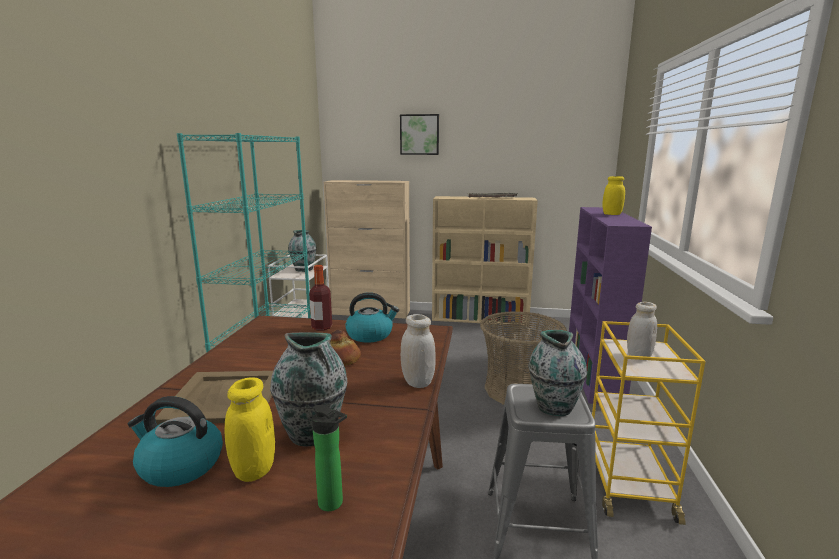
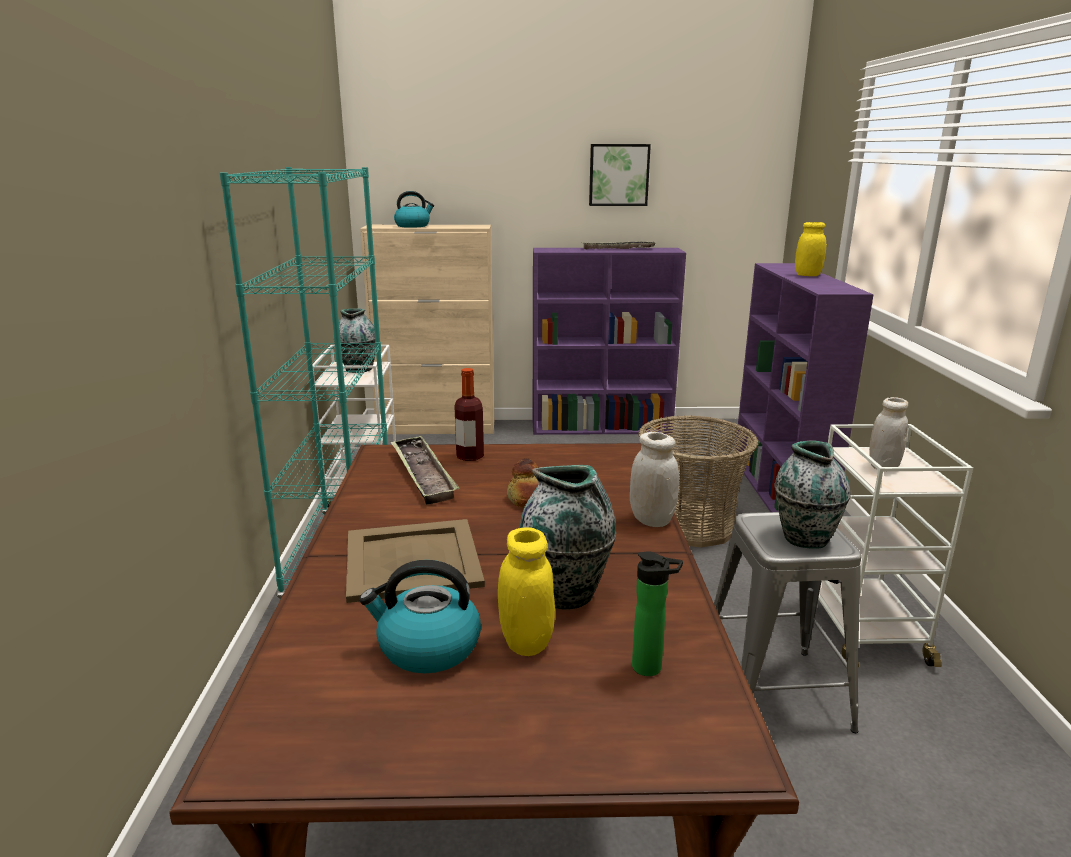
camera: 10 degrees left, 5 degrees up
kettle [345,292,399,342] -> kettle moved to [394,191,434,228]
picture [400,114,439,155] -> picture moved to [589,144,651,206]
beige bookcase [432,196,538,325] -> purple bookcase [533,248,686,435]
yellow cart [592,321,706,525] -> white cart [818,424,973,668]
none -> tray [390,436,460,505]

